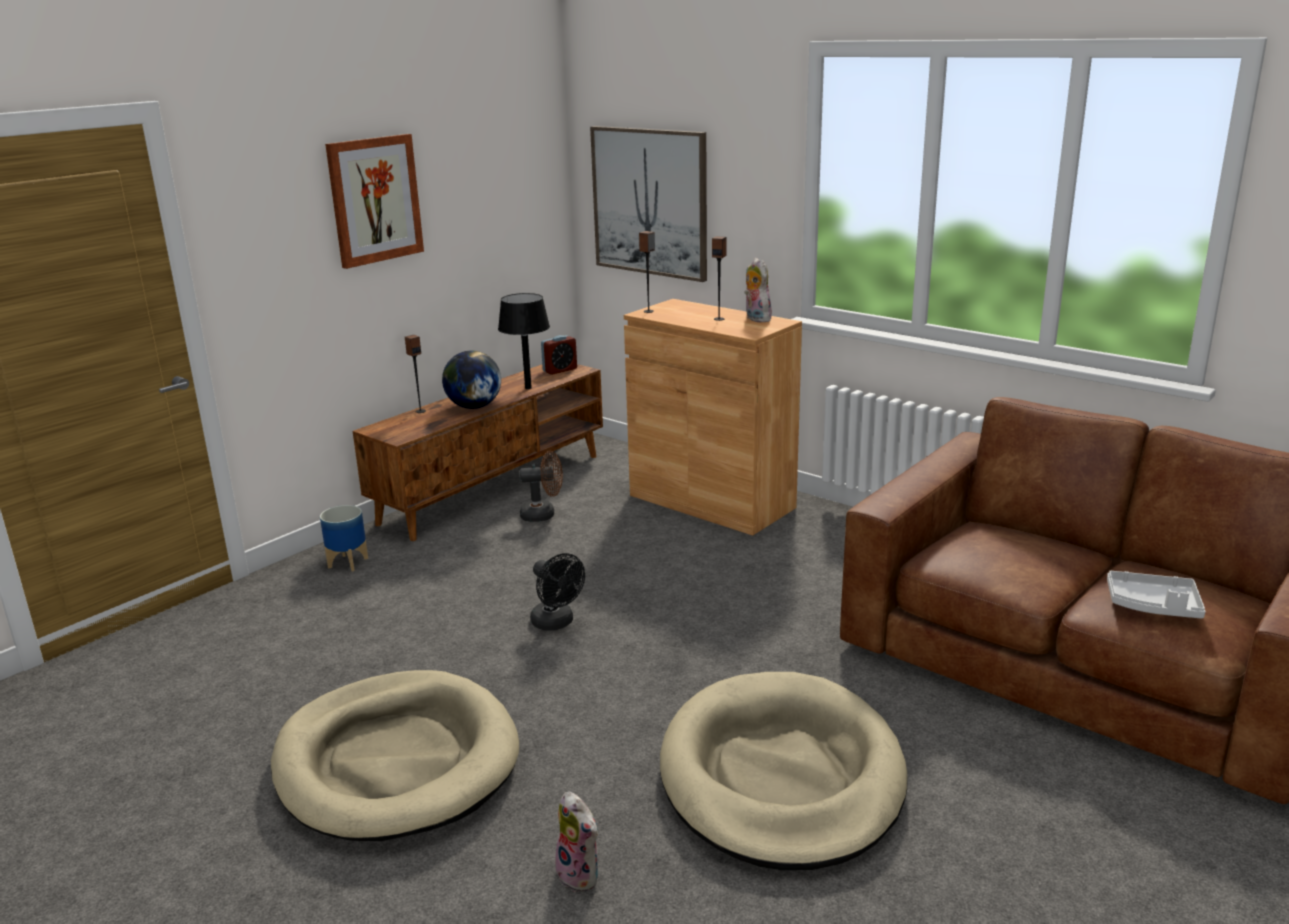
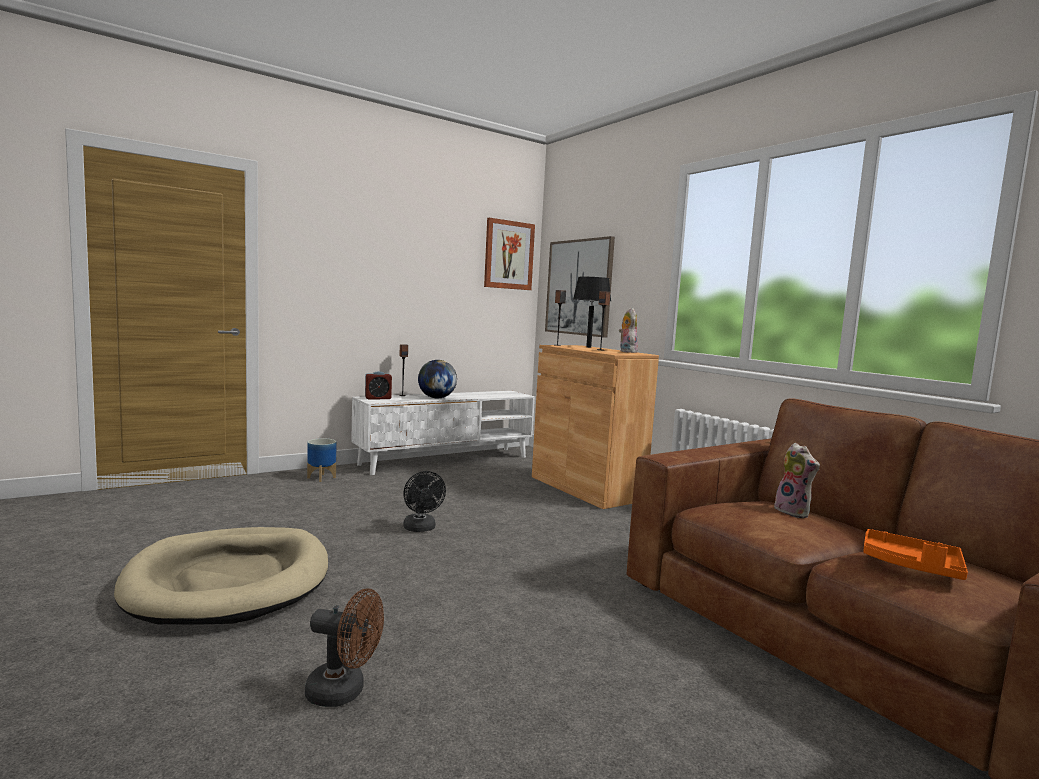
camera: 15 degrees right, 15 degrees down
picture [325,134,424,269] -> picture moved to [484,218,535,290]
brown tv stand [352,364,603,541] -> white tv stand [351,391,535,475]
black table lamp [498,293,550,389] -> black table lamp moved to [573,277,611,348]
brown fan [519,451,563,522] -> brown fan moved to [305,588,384,707]
alarm clock [541,335,577,375] -> alarm clock moved to [365,371,392,399]
plush toy [555,791,599,892] -> plush toy moved to [774,443,820,518]
beige dog bed [660,672,907,870] -> none
grey tray [1107,571,1206,619] -> orange tray [864,529,968,580]

